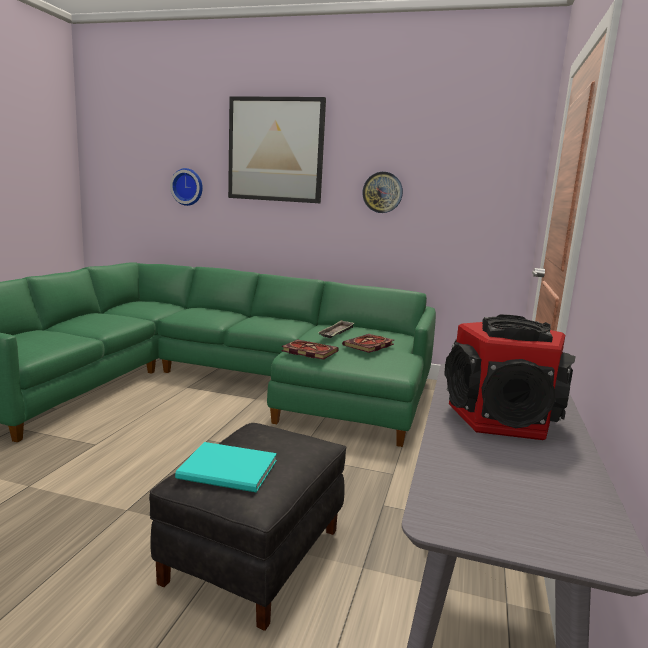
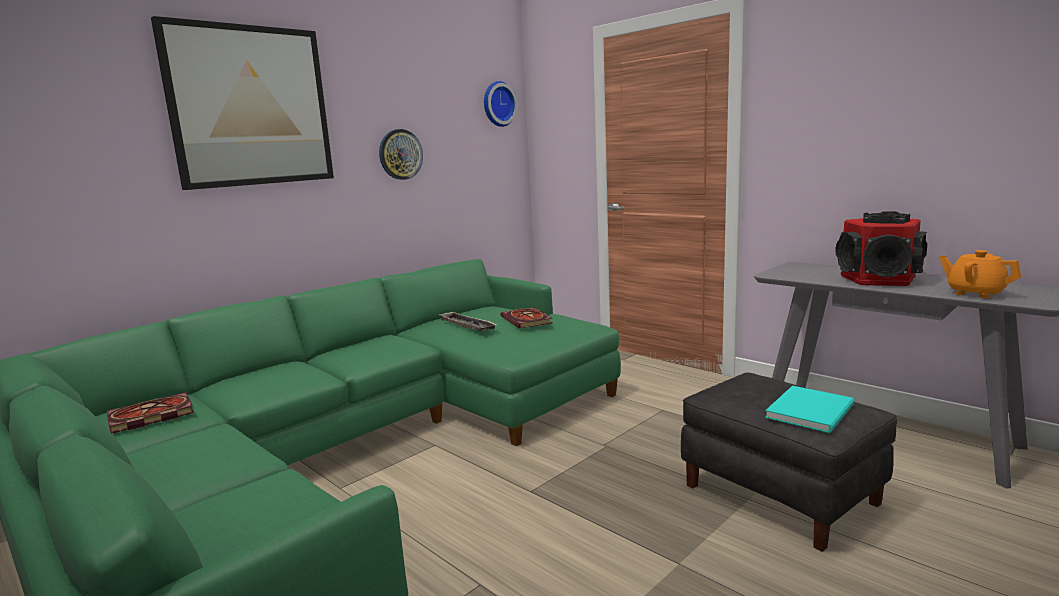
camera: 60 degrees left, 0 degrees up
wall clock [170,168,203,206] -> wall clock moved to [484,81,518,127]
book [281,339,339,360] -> book moved to [107,392,194,433]
none -> orange teapot [939,250,1021,298]

